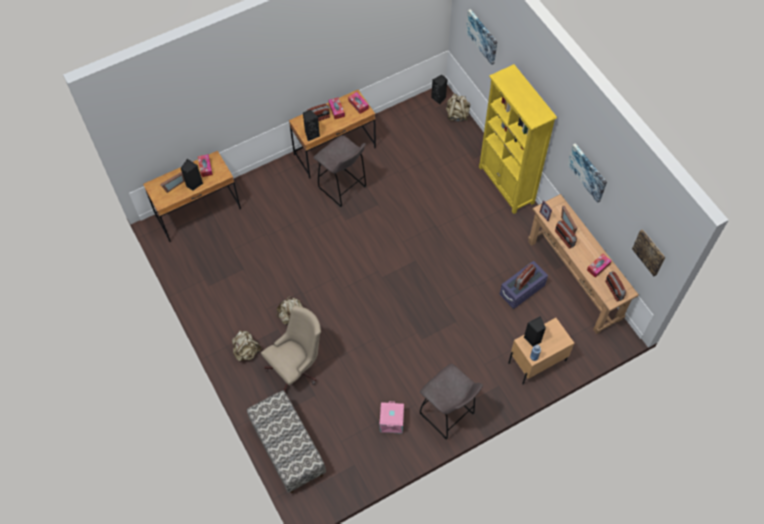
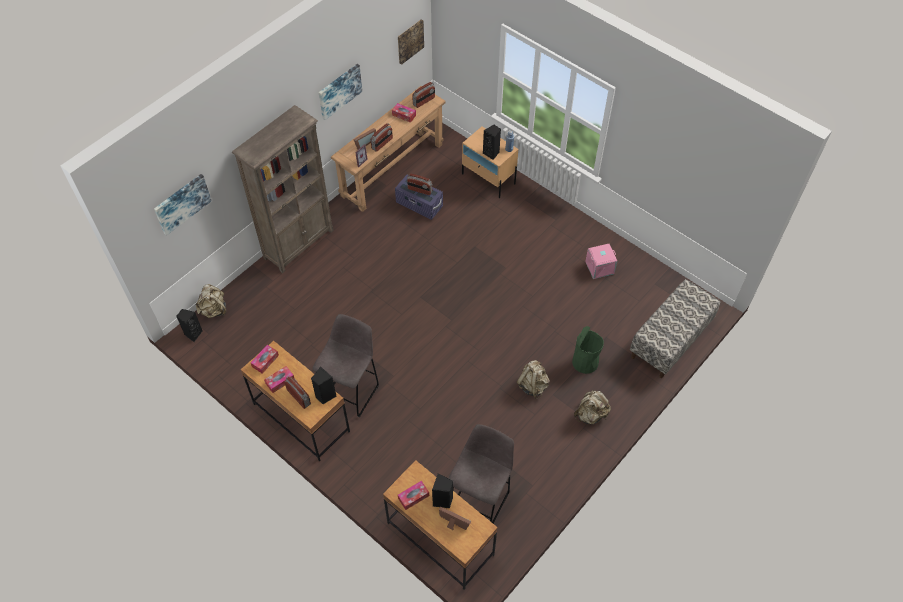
camera: 110 degrees left, 5 degrees down
beige office chair [261,305,321,393] -> green trash can [572,326,604,374]
grey stool [419,364,483,439] -> grey stool moved to [449,424,514,524]
yellow bookcase [479,64,557,214] -> brown bookcase [232,105,333,273]

